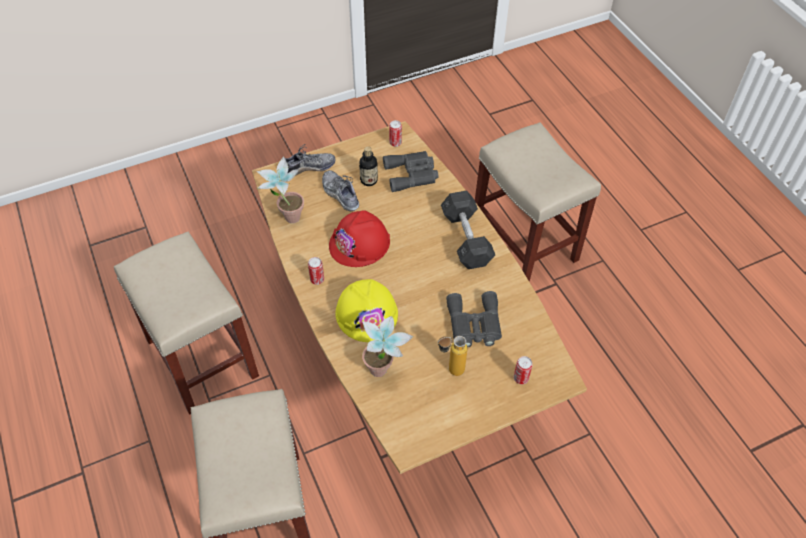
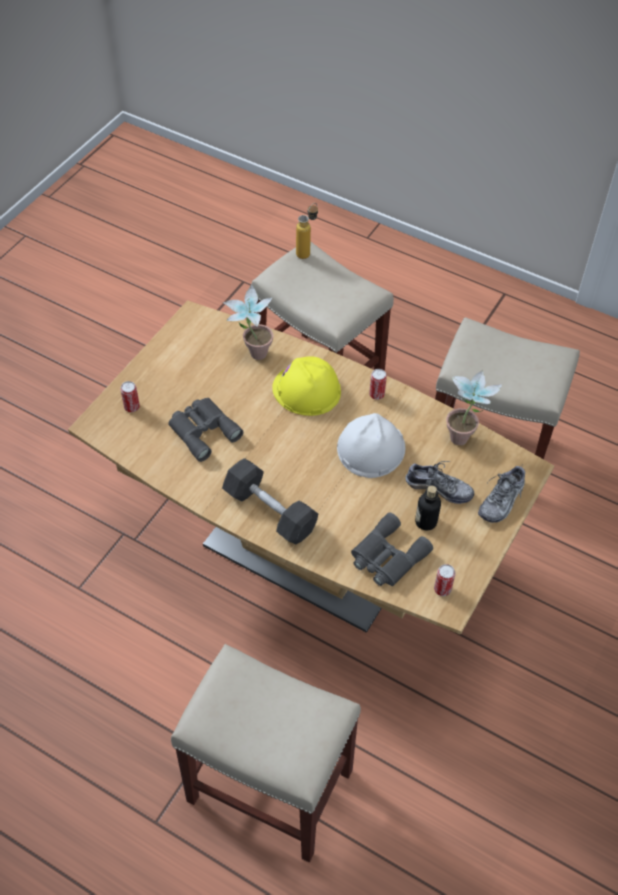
camera: 145 degrees right, 0 degrees up
red hard hat [329,210,390,267] -> white hard hat [337,413,405,478]
bottle [438,336,468,376] -> bottle moved to [296,203,318,259]

